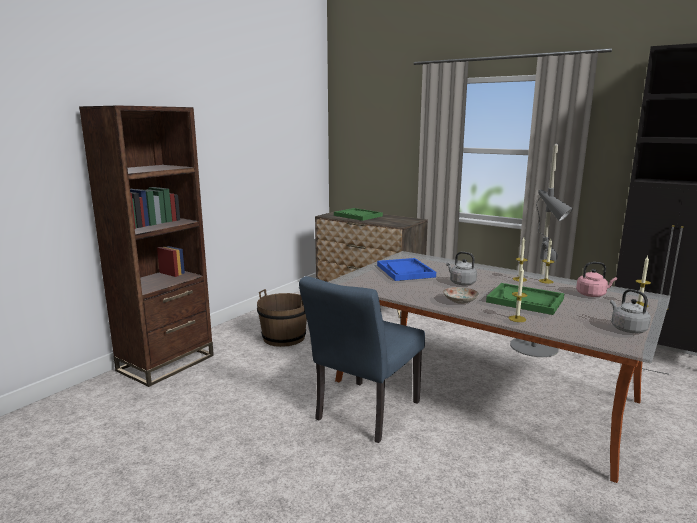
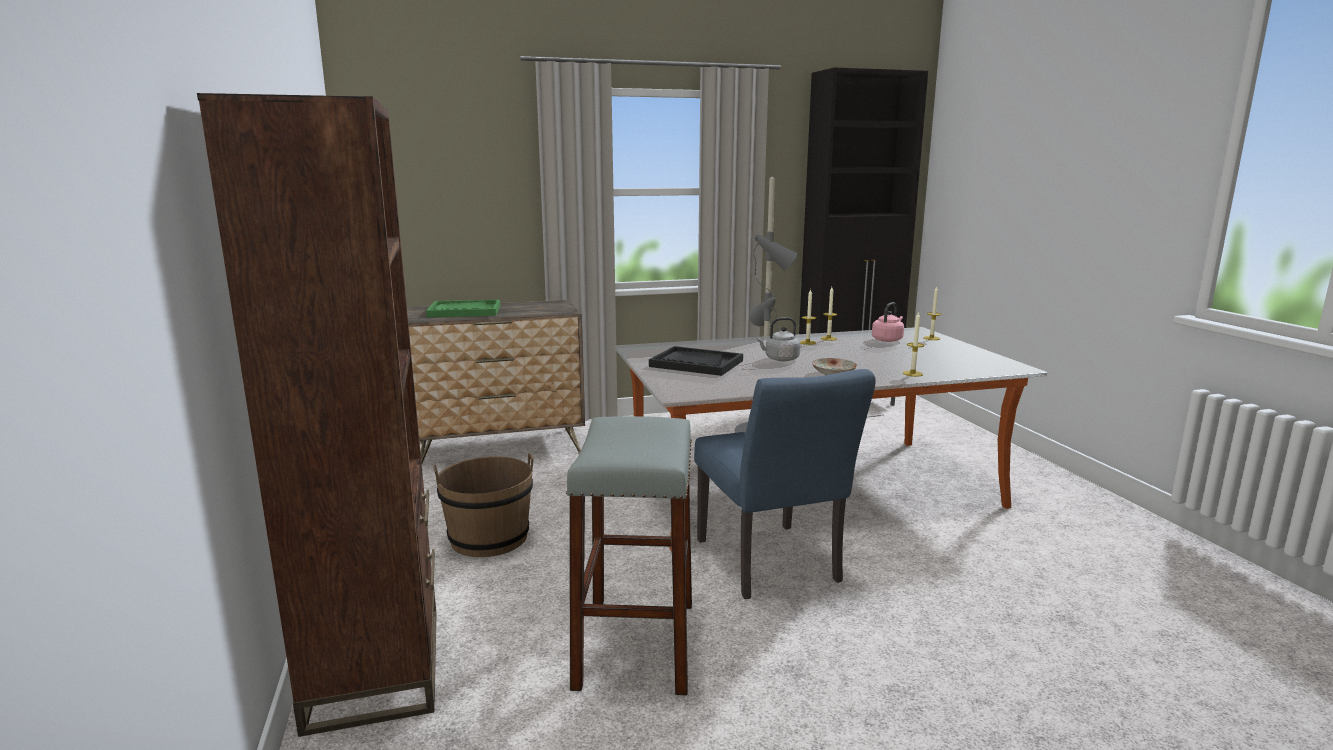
camera: 50 degrees left, 0 degrees up
blue tray [377,258,436,281] -> black tray [649,346,743,376]
green tray [486,283,564,315] -> none
grey kettle [610,289,651,333] -> none
none -> grey stool [566,416,692,696]

